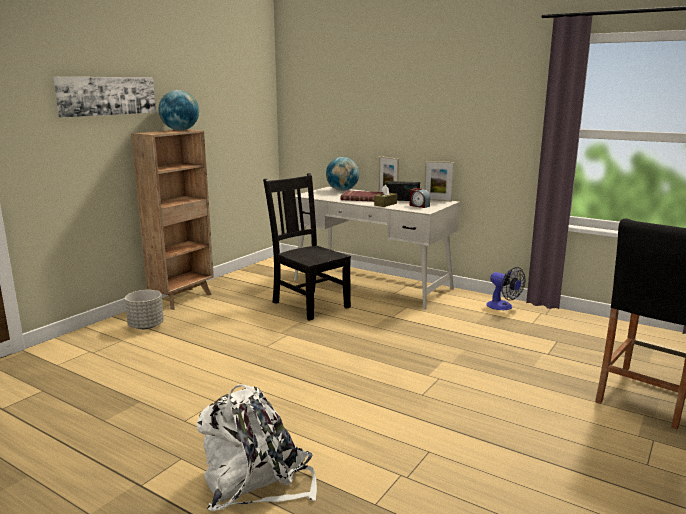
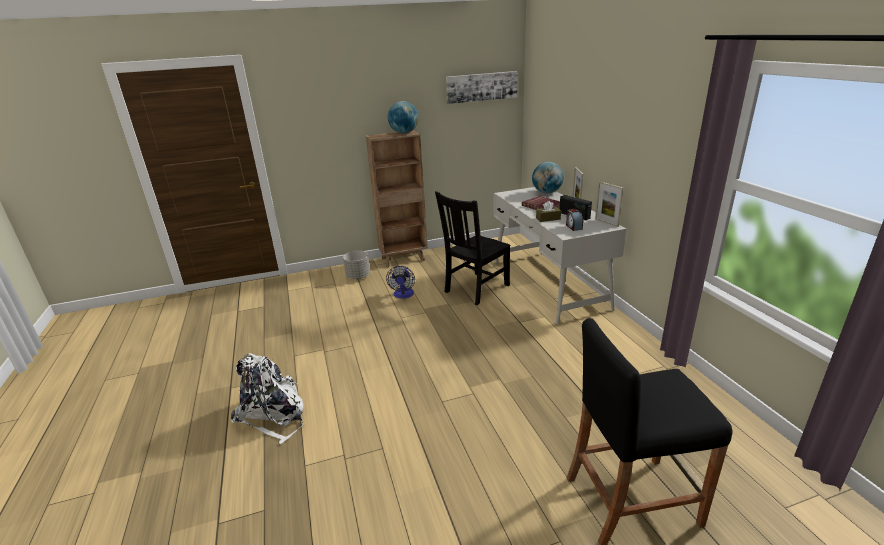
camera: 40 degrees right, 10 degrees up
picture [53,77,156,117] -> picture moved to [446,71,518,104]
black chair [263,173,351,321] -> black chair turned 135 degrees counterclockwise [435,191,510,305]
fan [486,267,526,310] -> fan moved to [386,266,415,299]

